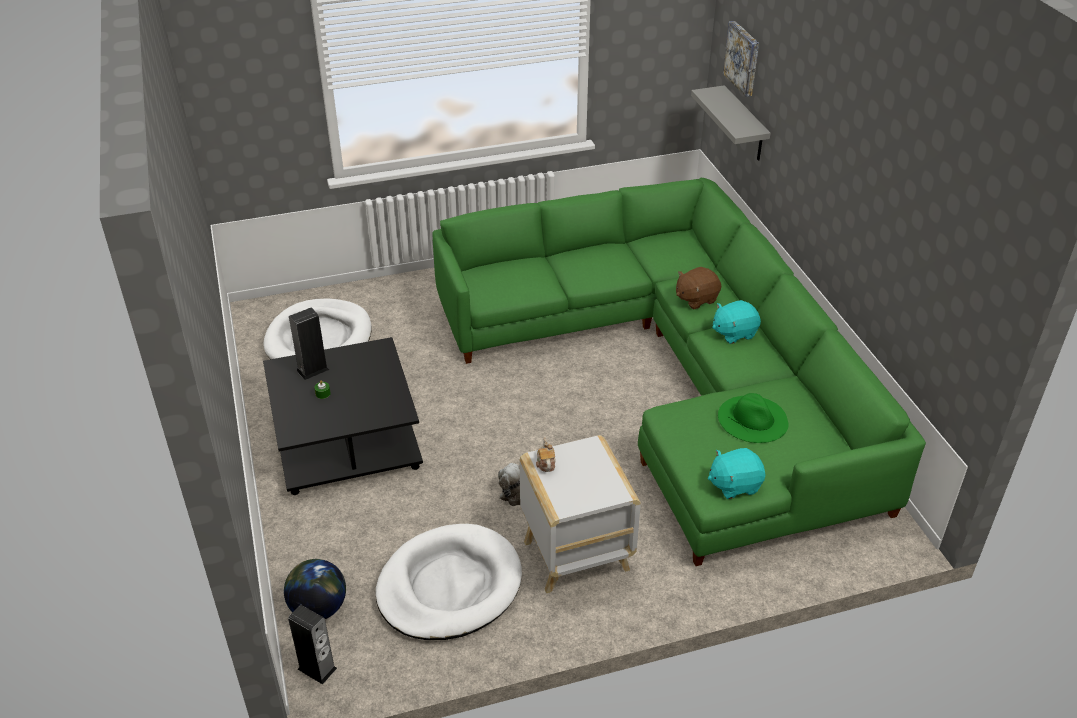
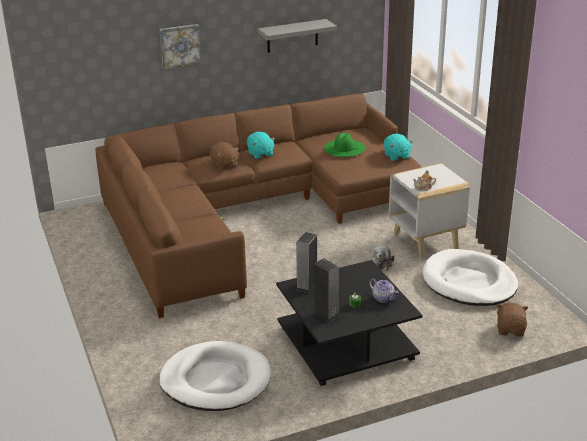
camera: 95 degrees left, 10 degrees down
globe [284,559,346,619] -> brown plush toy [496,303,528,337]
speaker [288,605,337,684] -> speaker moved to [296,232,317,293]
green sofa [432,178,926,566] -> brown sofa [96,94,422,318]
grey shelf [691,85,771,161] -> grey shelf moved to [258,19,337,53]
picture [723,21,759,97] -> picture moved to [159,24,202,69]
none -> teapot [369,278,399,303]

